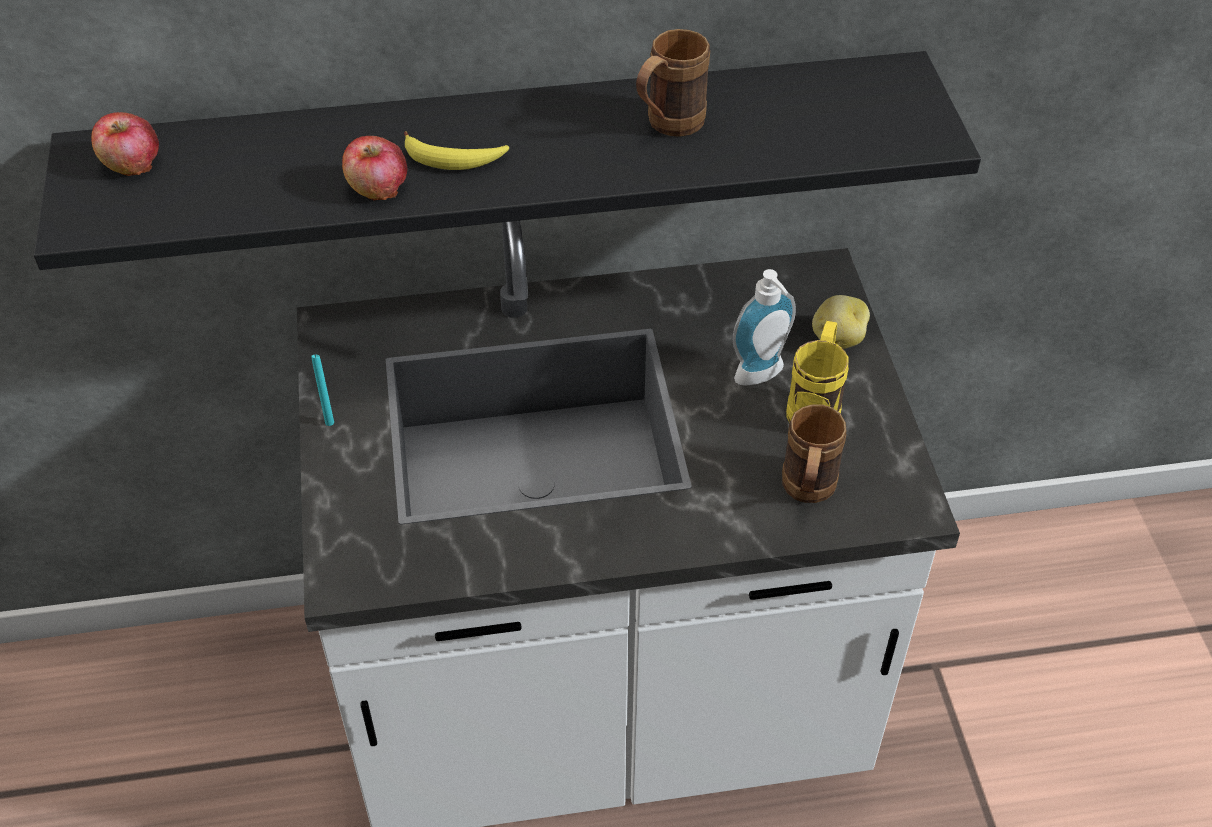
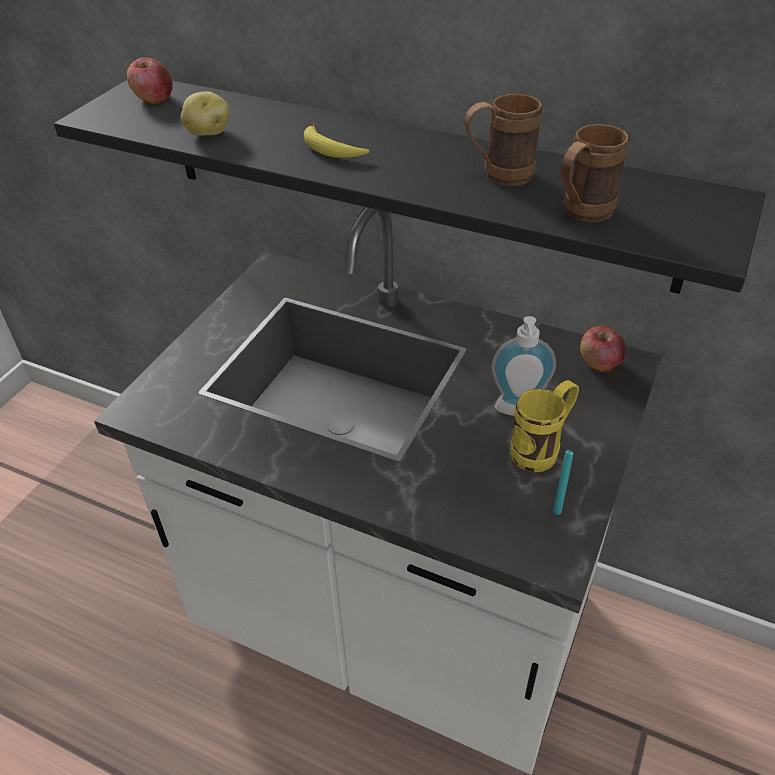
camera: 35 degrees right, 5 degrees down
turquoise candle [311,355,334,426] -> turquoise candle moved to [553,450,573,515]
apple [342,136,407,200] -> apple moved to [580,325,626,373]
brown mug [782,405,846,503] -> brown mug moved to [561,124,629,222]
potato [812,295,870,349] -> potato moved to [180,91,230,136]

